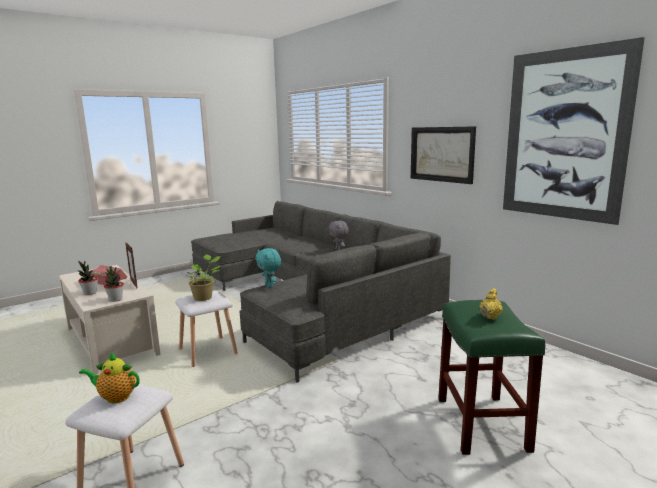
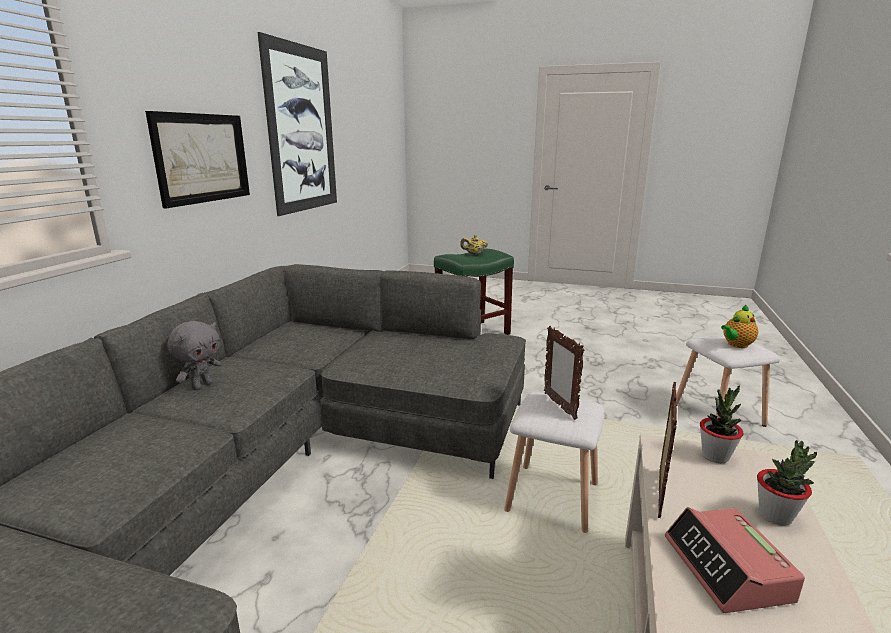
camera: 125 degrees left, 5 degrees up
teapot [79,352,140,403] -> teapot turned 90 degrees clockwise [721,304,758,348]
potted plant [187,255,221,301] -> picture frame [544,326,584,420]
turquoise plush toy [255,248,281,288] -> none

